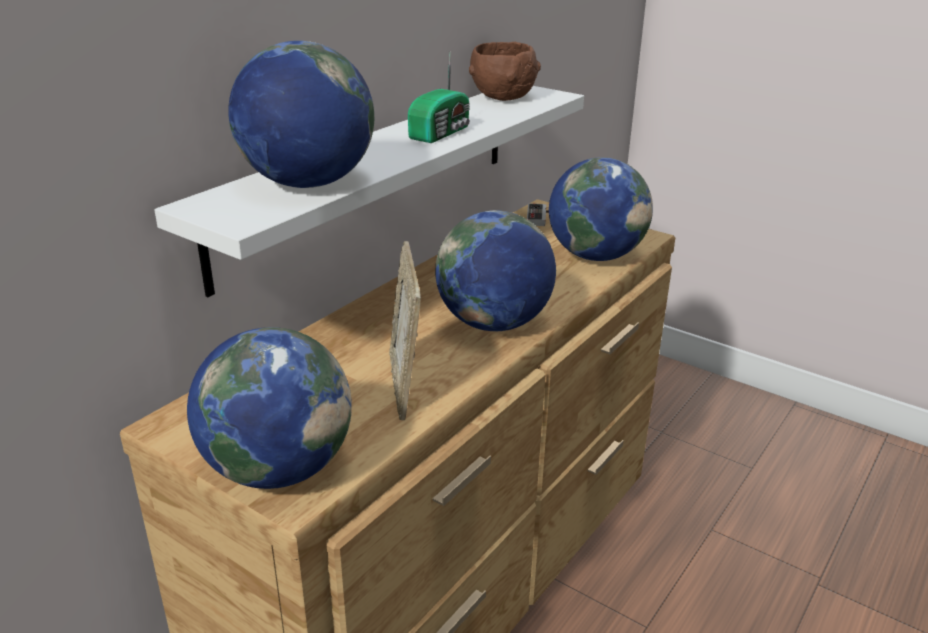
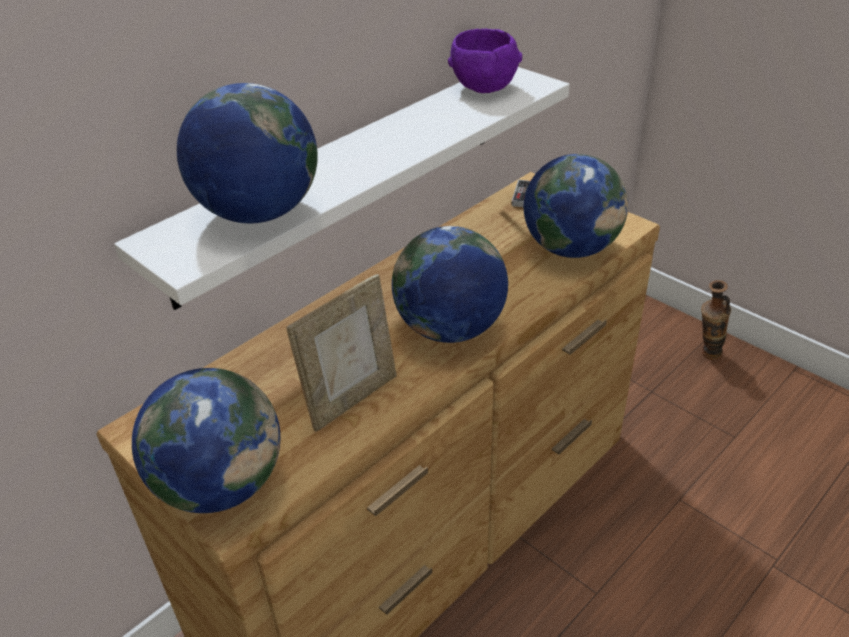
camera: 10 degrees right, 10 degrees up
picture frame [389,241,421,420] -> picture frame turned 135 degrees counterclockwise [286,274,397,432]
radio [408,55,470,143] -> none
brown bowl [469,42,541,101] -> purple bowl [448,29,522,93]
none -> vase [701,280,731,359]

